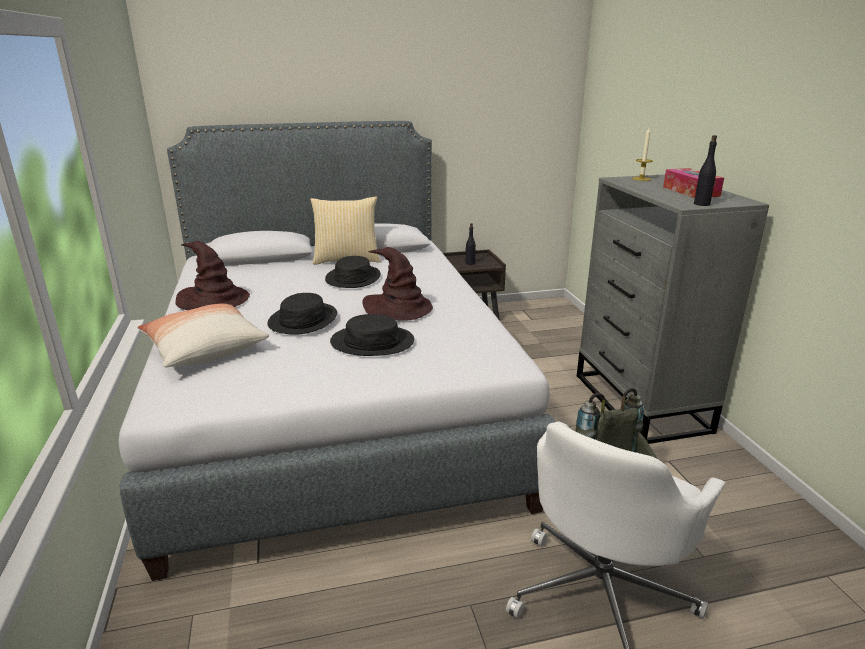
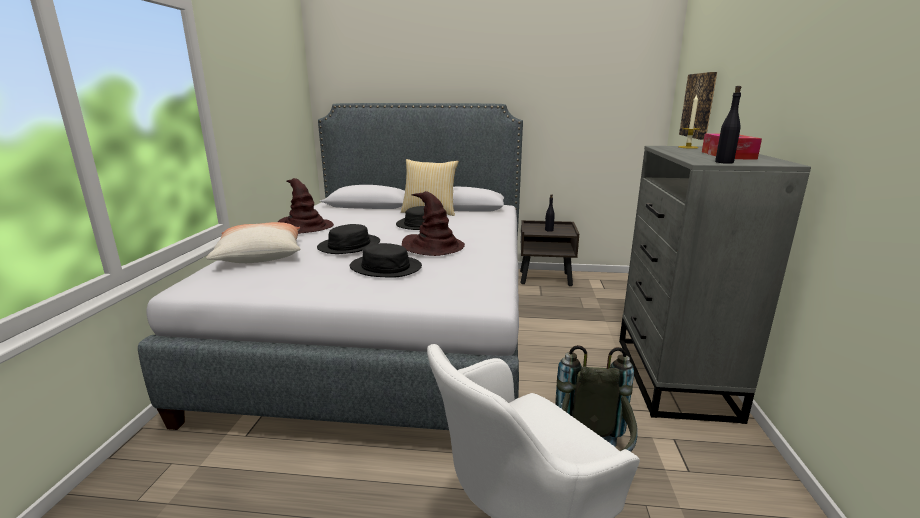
camera: 20 degrees right, 5 degrees down
none -> picture [679,72,717,140]

